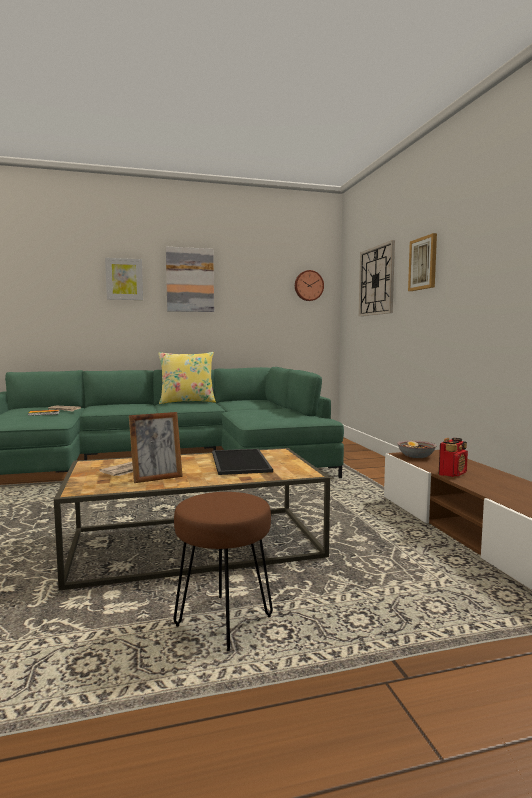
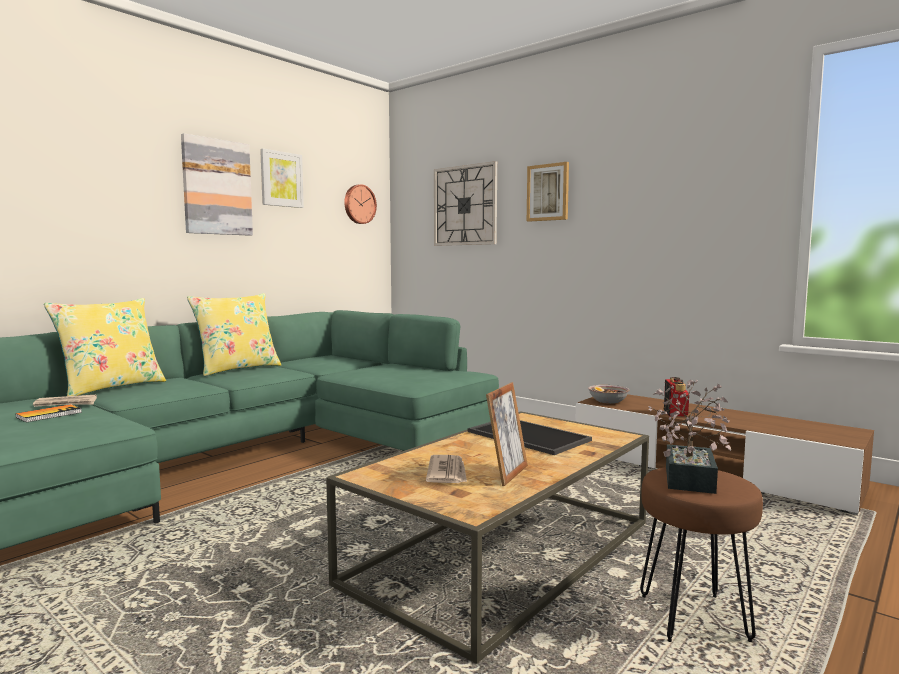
camera: 35 degrees left, 0 degrees up
picture [105,258,143,300] -> picture moved to [260,148,304,208]
none -> yellow pillow [44,298,166,396]
none -> potted plant [648,379,731,494]

